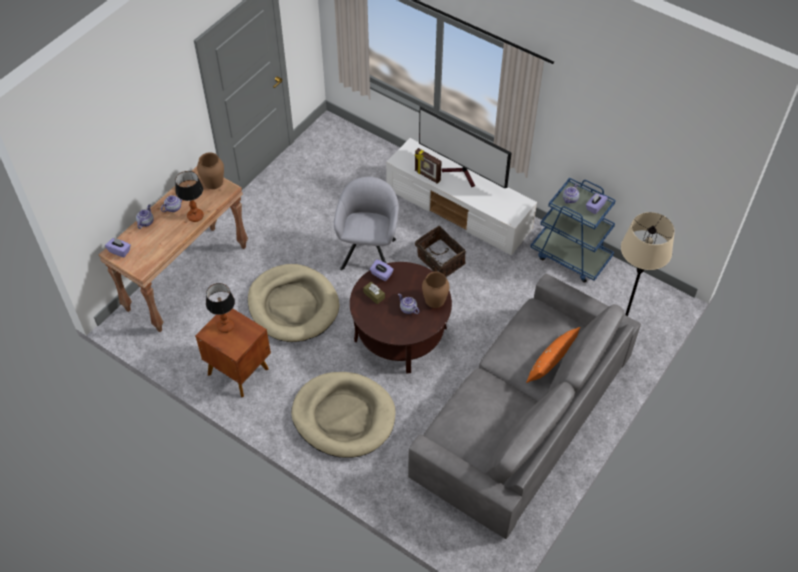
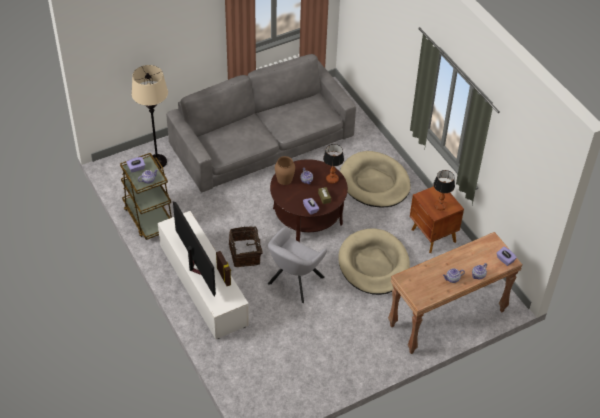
camera: 155 degrees left, 5 degrees down
table lamp [175,171,204,222] -> table lamp moved to [323,144,344,184]
brown vase [197,152,224,189] -> none
orange pillow [526,327,580,383] -> none
blue cart [530,177,616,283] -> brown cart [120,153,172,240]

